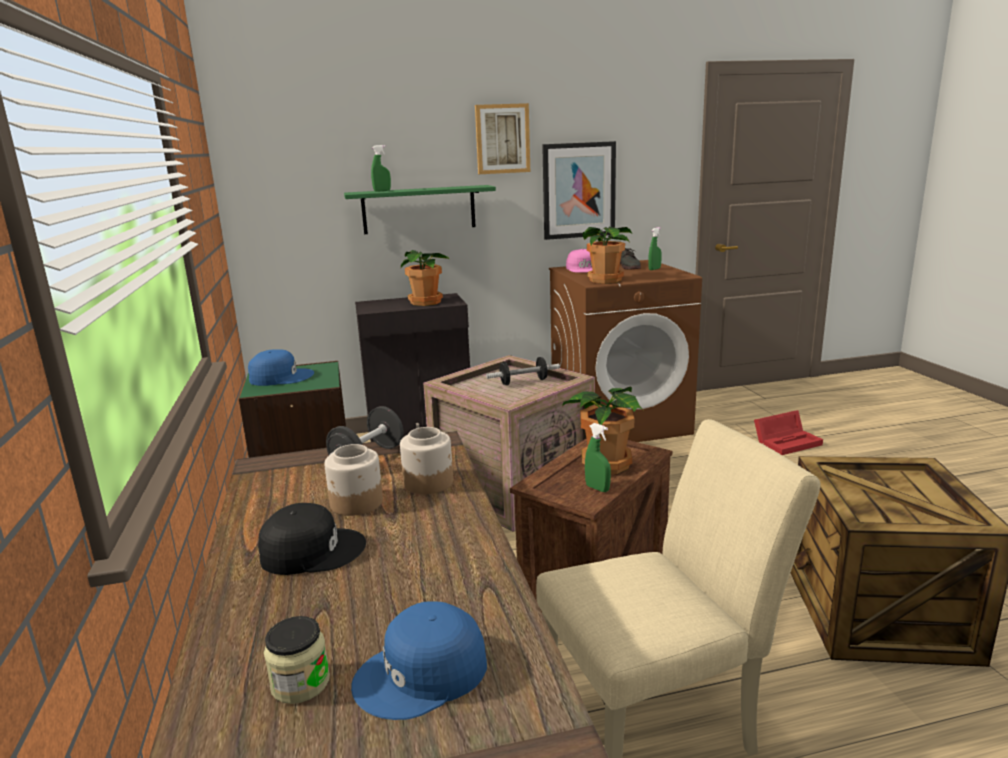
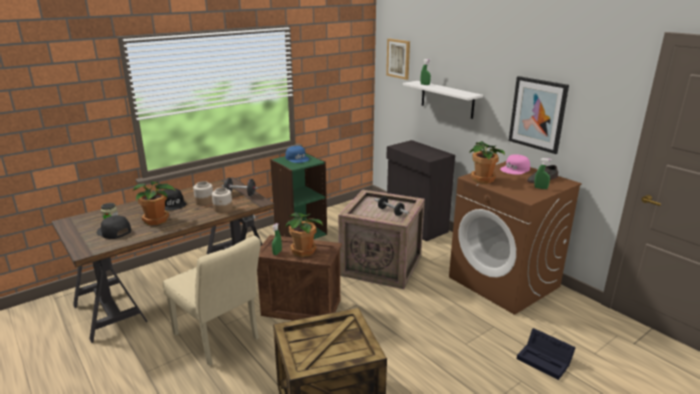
camera: 65 degrees right, 5 degrees up
green shelf [344,185,496,234] -> white shelf [403,81,483,119]
blue cap [351,601,487,720] -> black cap [97,215,131,239]
potted plant [401,250,450,306] -> potted plant moved to [133,181,177,225]
picture [475,103,530,174] -> picture moved to [386,39,410,80]
red storage box [754,410,823,455] -> black storage box [517,328,576,380]

